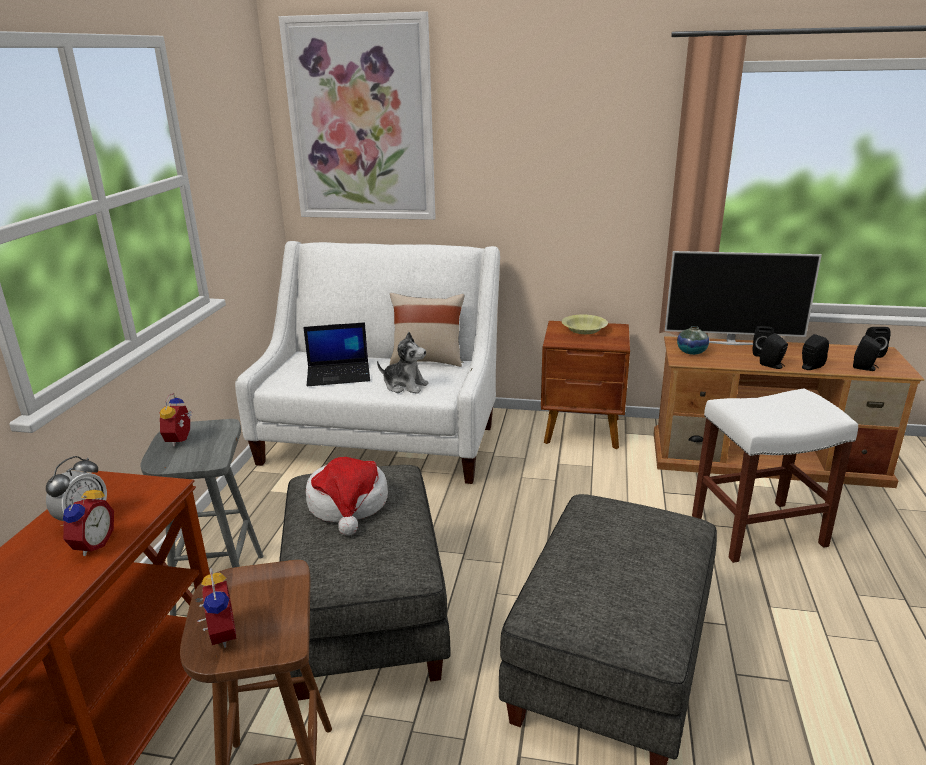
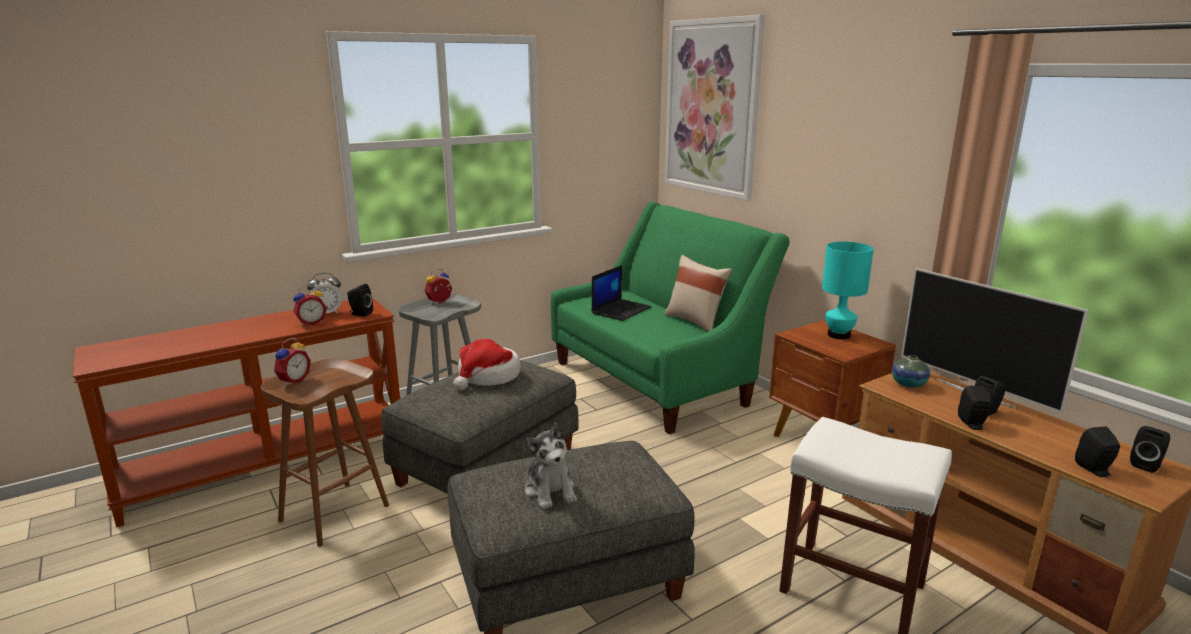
camera: 45 degrees right, 5 degrees down
white sofa [235,241,500,484] -> green sofa [551,201,790,434]
laptop [303,322,370,386] -> laptop turned 90 degrees counterclockwise [591,265,651,321]
plush toy [377,332,429,394] -> plush toy moved to [525,423,577,509]
yellow bowl [562,315,608,334] -> turquoise table lamp [822,242,874,339]
black speaker [802,334,829,370] -> black speaker moved to [347,284,373,317]

